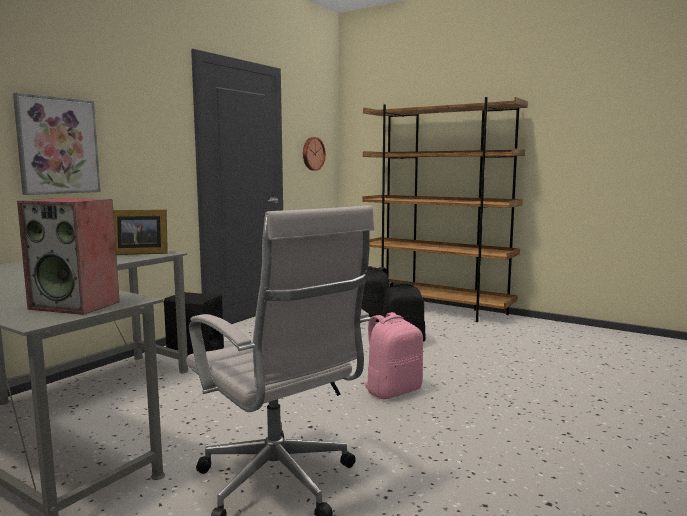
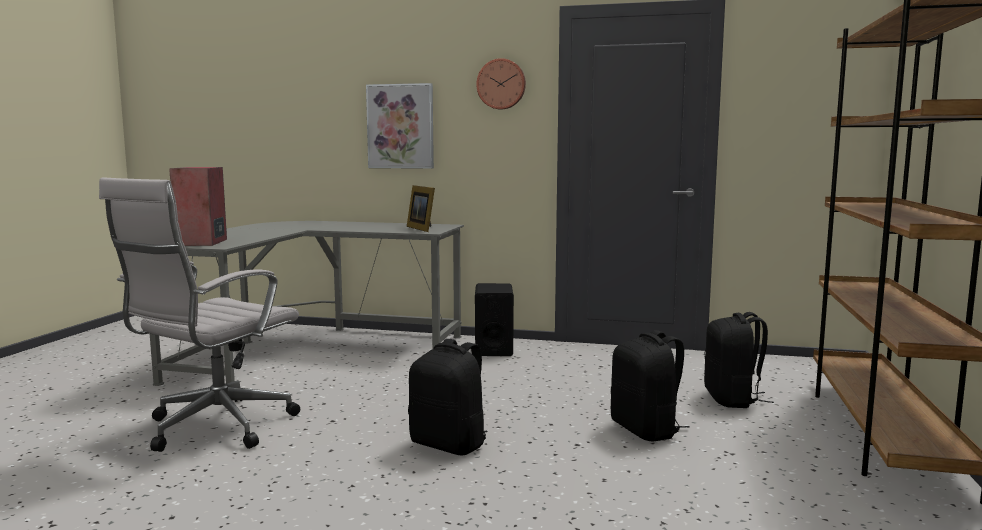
camera: 70 degrees right, 0 degrees up
wall clock [303,137,326,171] -> wall clock moved to [476,58,526,110]
pink backpack [363,312,423,400] -> black backpack [408,339,488,455]

